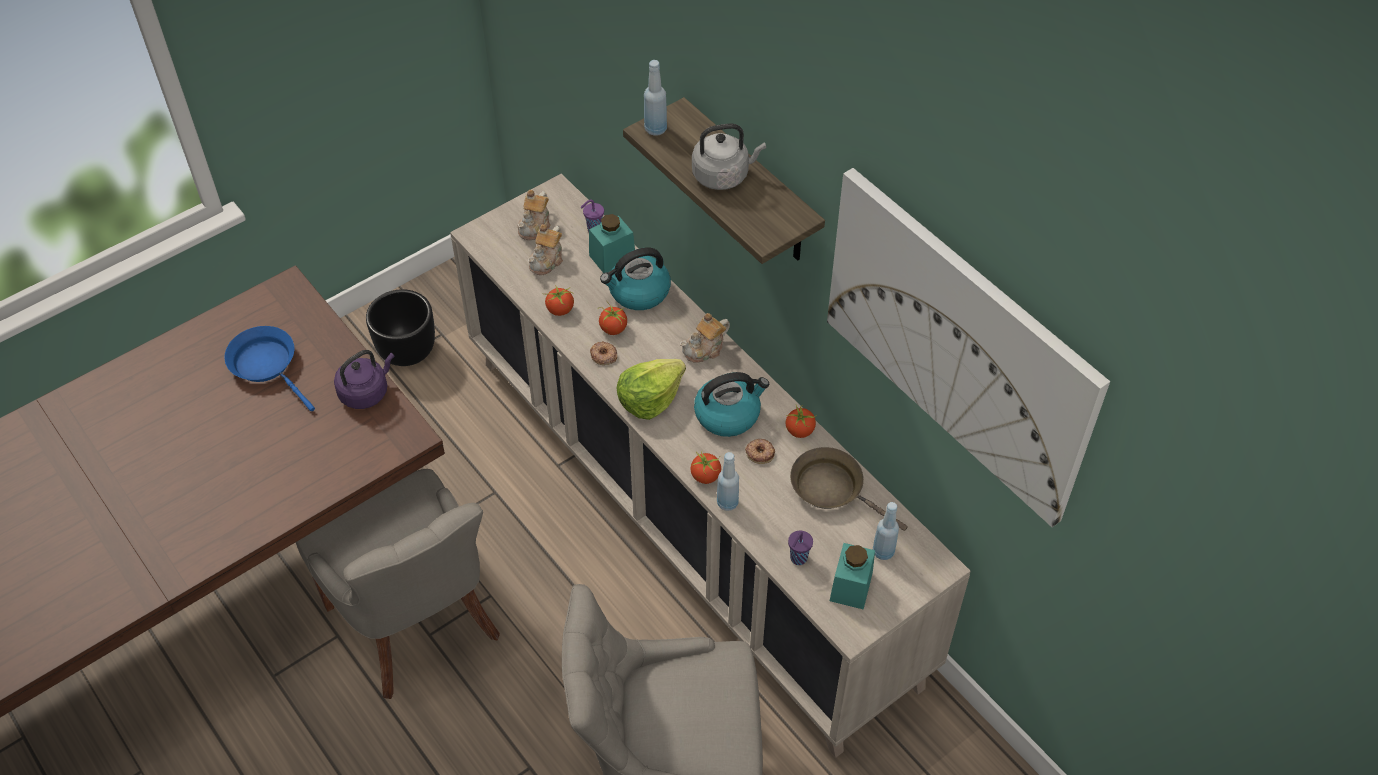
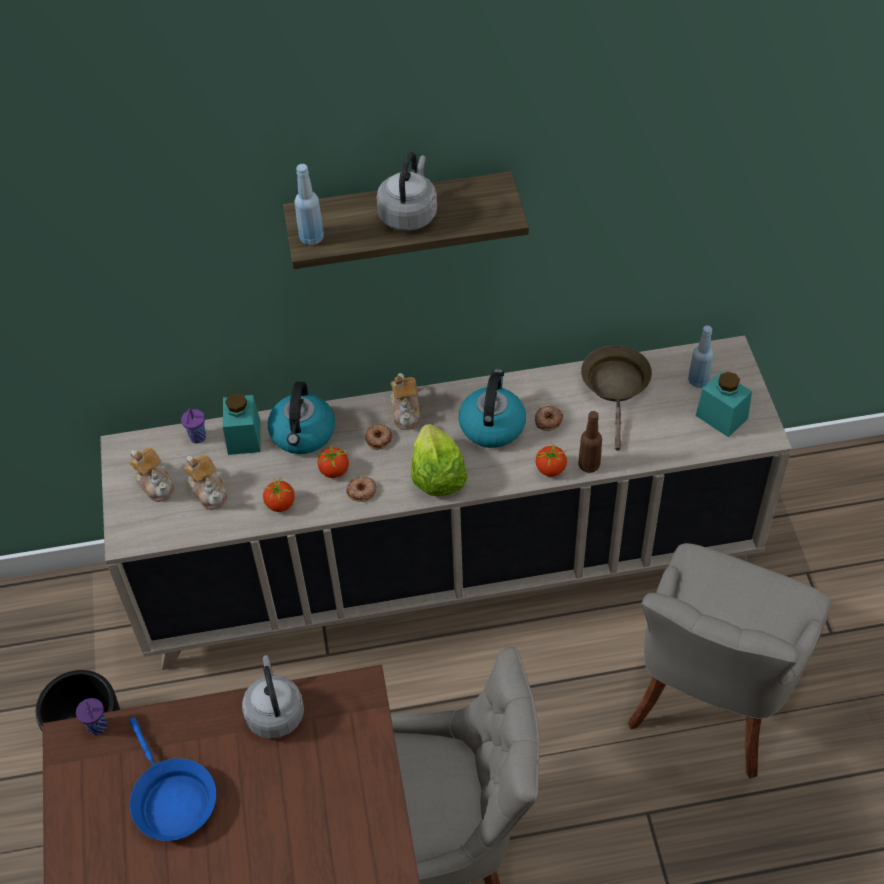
camera: 60 degrees left, 0 degrees up
blue frying pan [224,326,315,411] -> blue frying pan turned 105 degrees counterclockwise [129,718,216,841]
purple kettle [334,350,394,409] -> grey kettle [242,655,304,739]
blue bottle [717,452,739,511] -> brown bottle [578,411,602,473]
tomato [785,405,817,438] -> none
purple cup [788,531,813,565] -> purple cup moved to [76,698,107,735]
brown frying pan [790,447,908,531] -> brown frying pan turned 120 degrees clockwise [581,345,652,450]
picture [827,168,1110,527] -> none
none -> donut [365,424,393,450]

